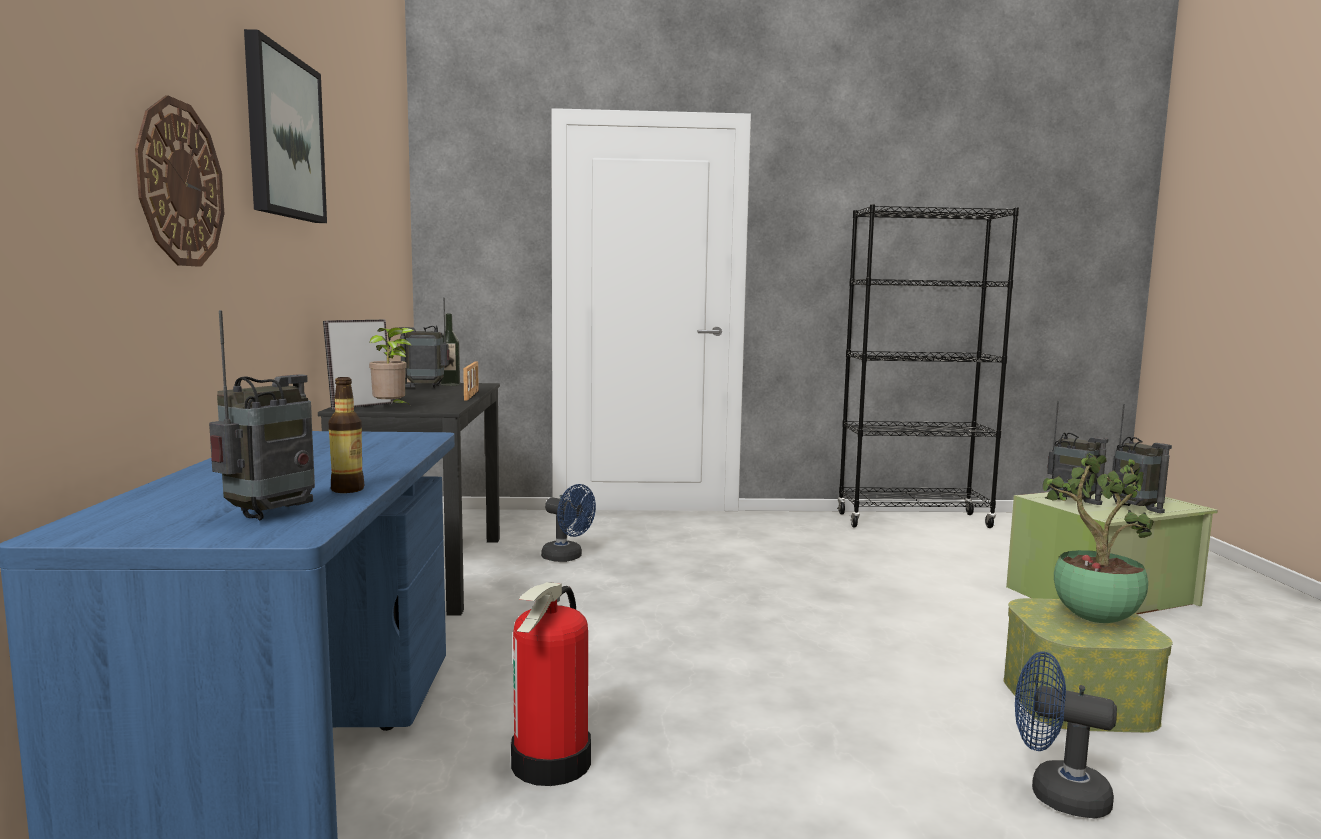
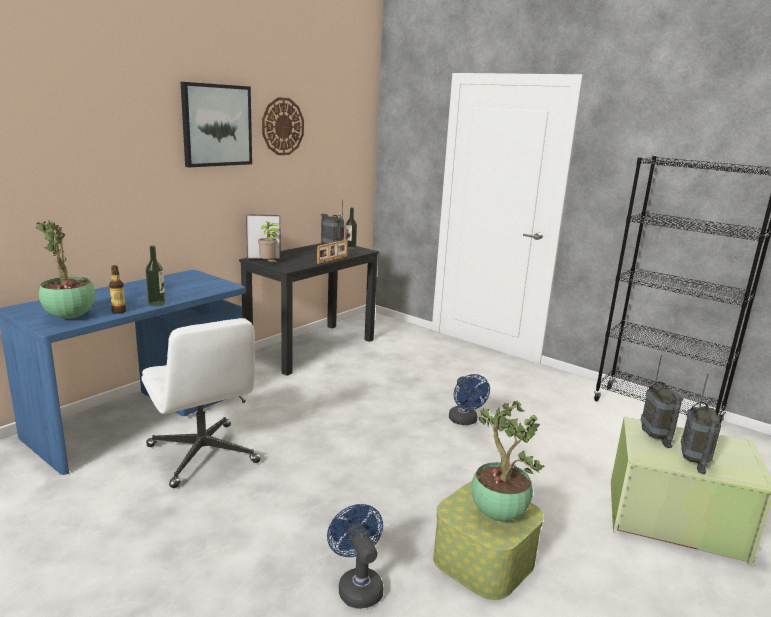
camera: 40 degrees right, 10 degrees up
wall clock [135,95,224,267] -> wall clock moved to [262,97,304,155]
radio [209,310,315,520] -> potted plant [36,220,95,319]
fire extinguisher [511,582,591,786] -> white office chair [142,318,261,488]
blue fan [541,484,596,562] -> blue fan moved to [449,374,490,425]
none -> bottle [145,246,165,306]

